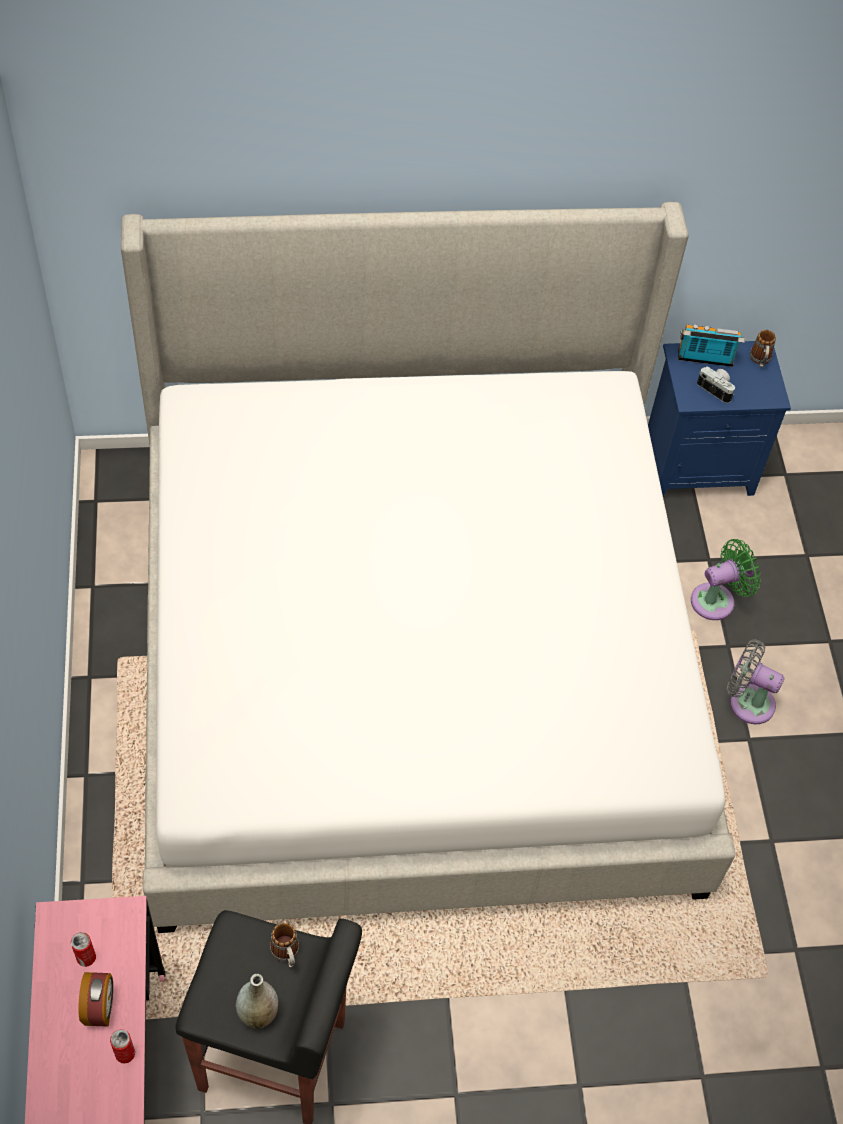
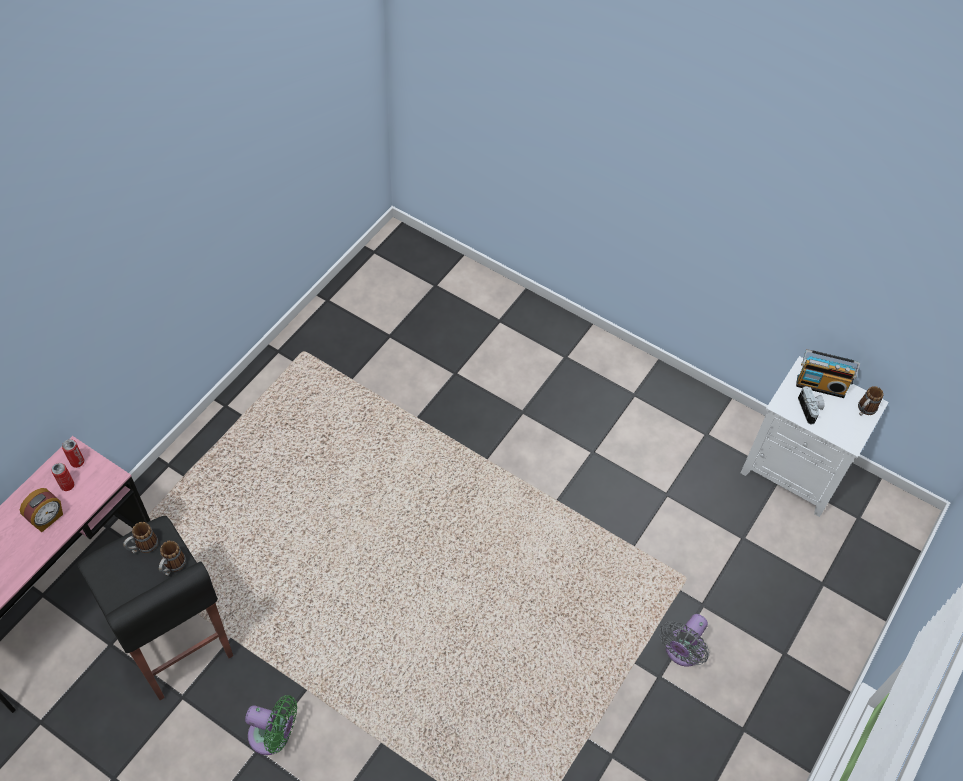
camera: 40 degrees right, 0 degrees up
can [110,1030,135,1064] -> can moved to [62,439,84,468]
bed [121,202,735,933] -> none
grey vase [236,974,278,1028] -> none
blue nightstand [648,341,791,496] -> white nightstand [741,356,889,517]
radio [678,325,746,367] -> radio turned 150 degrees clockwise [796,349,860,398]
green fan [691,539,761,620] -> green fan moved to [245,695,297,755]
grey fan [727,639,785,724] -> grey fan turned 120 degrees counterclockwise [659,614,709,667]
none -> mug [123,522,158,554]

